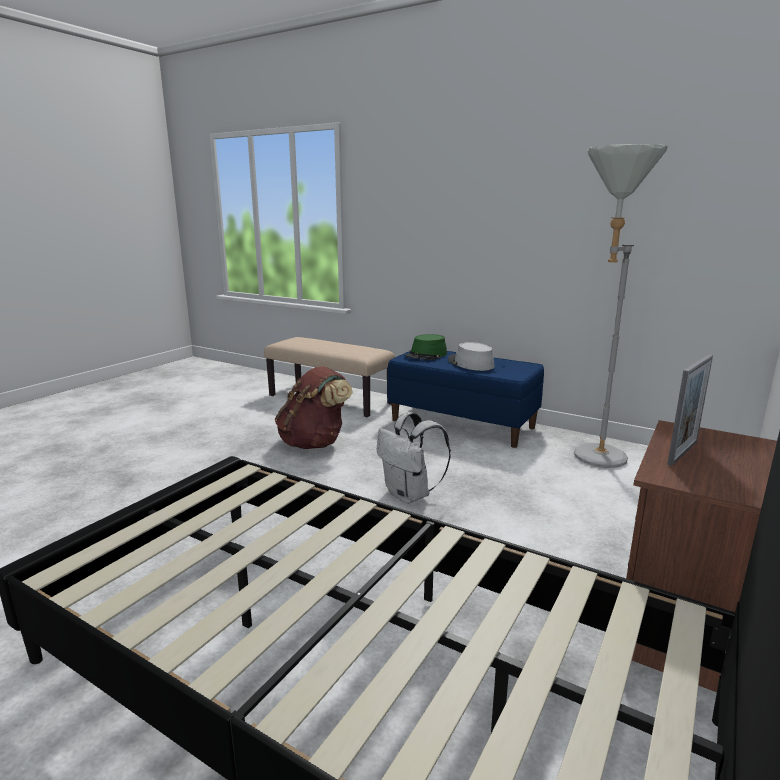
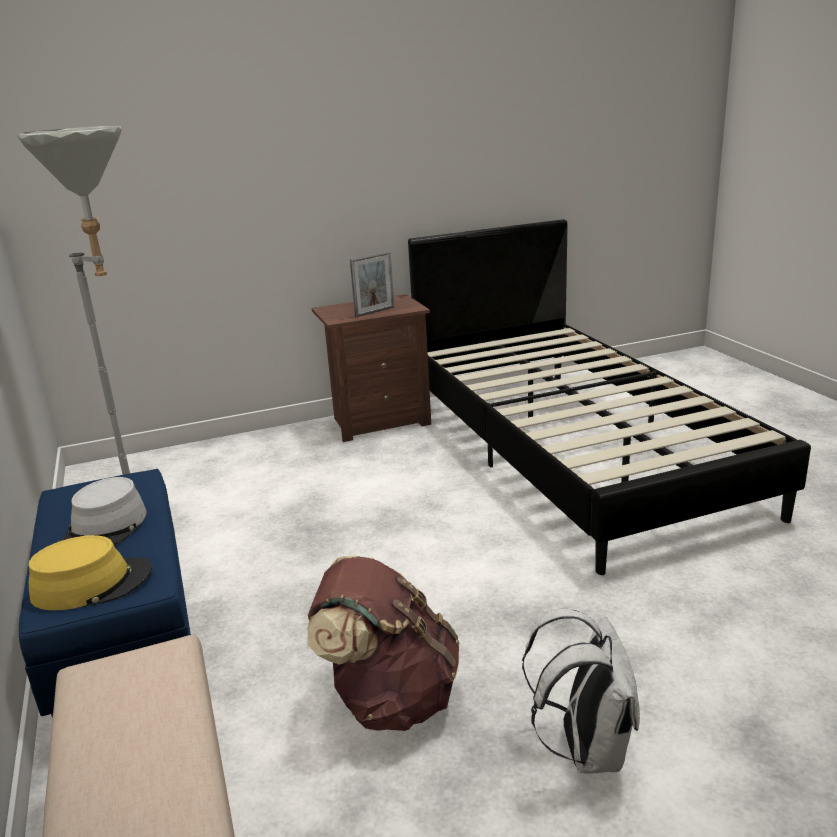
camera: 140 degrees left, 5 degrees up
white backpack [377,412,451,504] -> white backpack moved to [522,609,640,774]
green hat [405,334,447,360] -> yellow hat [29,535,152,610]
picture frame [667,354,713,466] -> picture frame turned 150 degrees clockwise [350,251,394,317]

